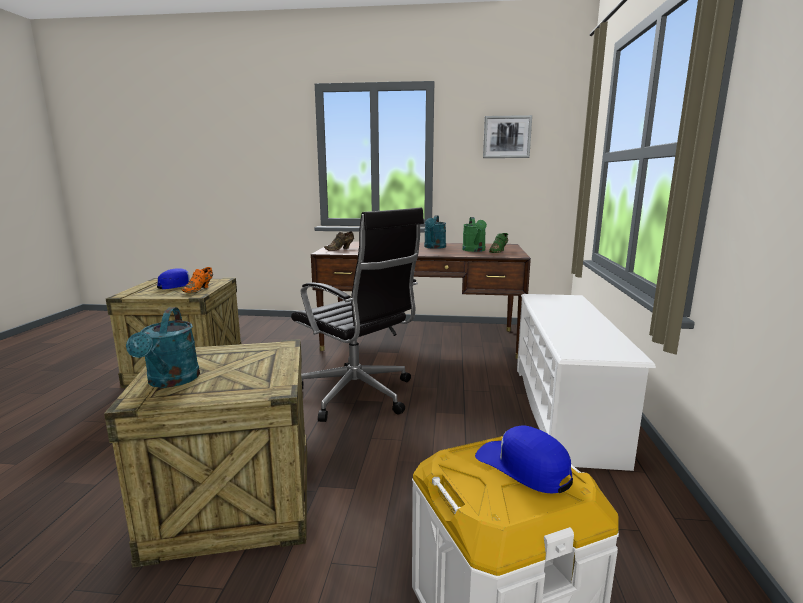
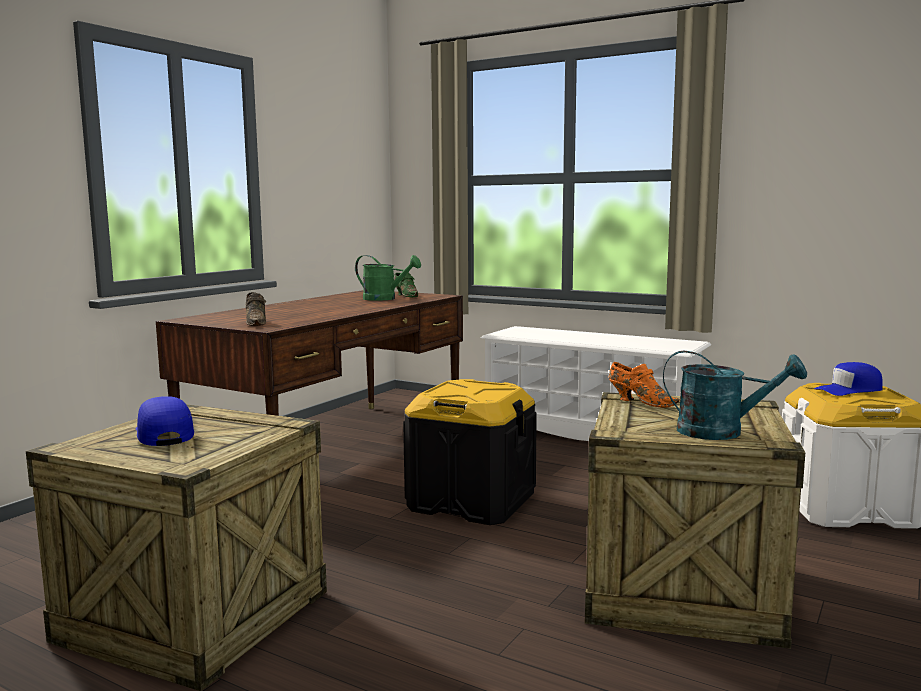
camera: 65 degrees left, 5 degrees down
orange shoe [182,267,213,293] -> orange shoe moved to [609,362,680,408]
black office chair [291,208,424,422] -> black storage box [403,379,537,525]
turquoise watering can [424,215,446,249] -> none
picture [483,115,532,158] -> none

